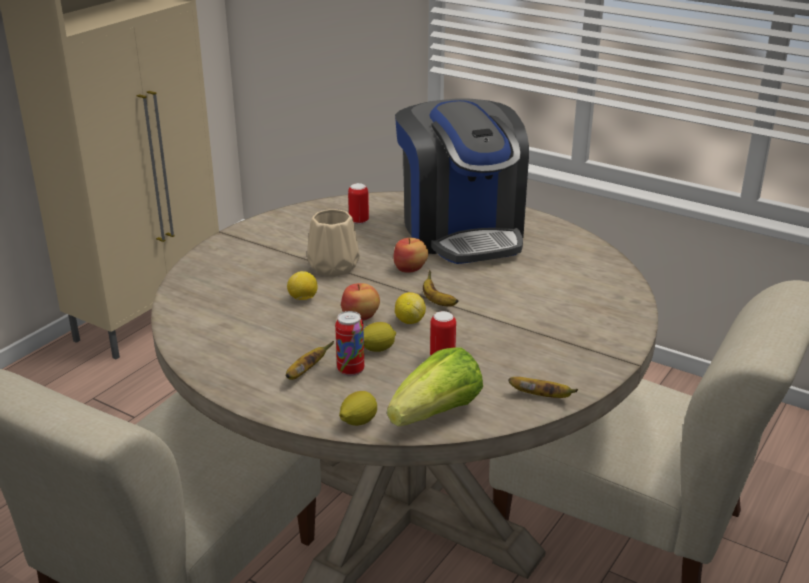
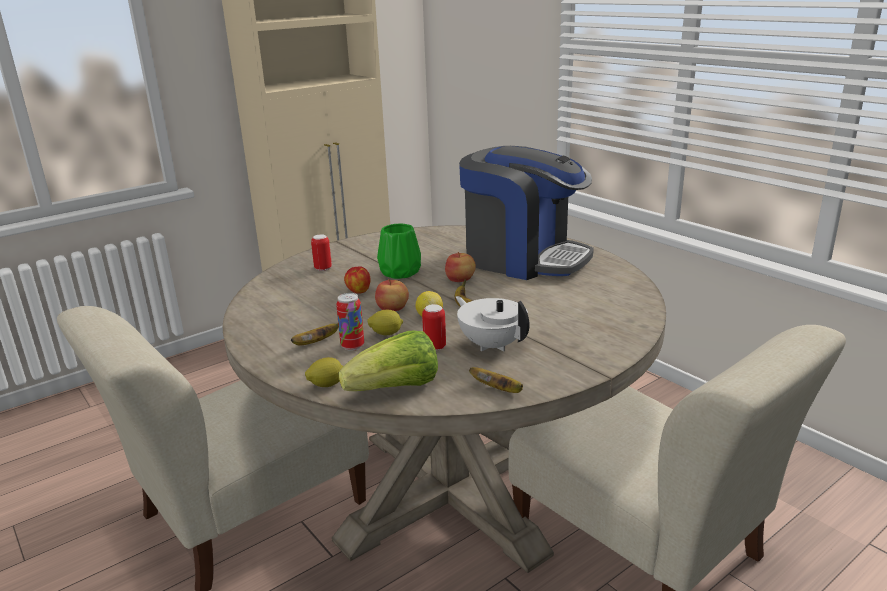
camera: 20 degrees right, 5 degrees down
lemon [287,271,317,300] -> apple [344,266,370,293]
beige vase [307,209,360,277] -> green vase [377,223,421,279]
can [348,183,369,224] -> can moved to [311,234,332,271]
coffee machine [395,99,529,264] -> coffee machine turned 60 degrees counterclockwise [459,146,594,280]
none -> white teapot [456,296,529,352]

